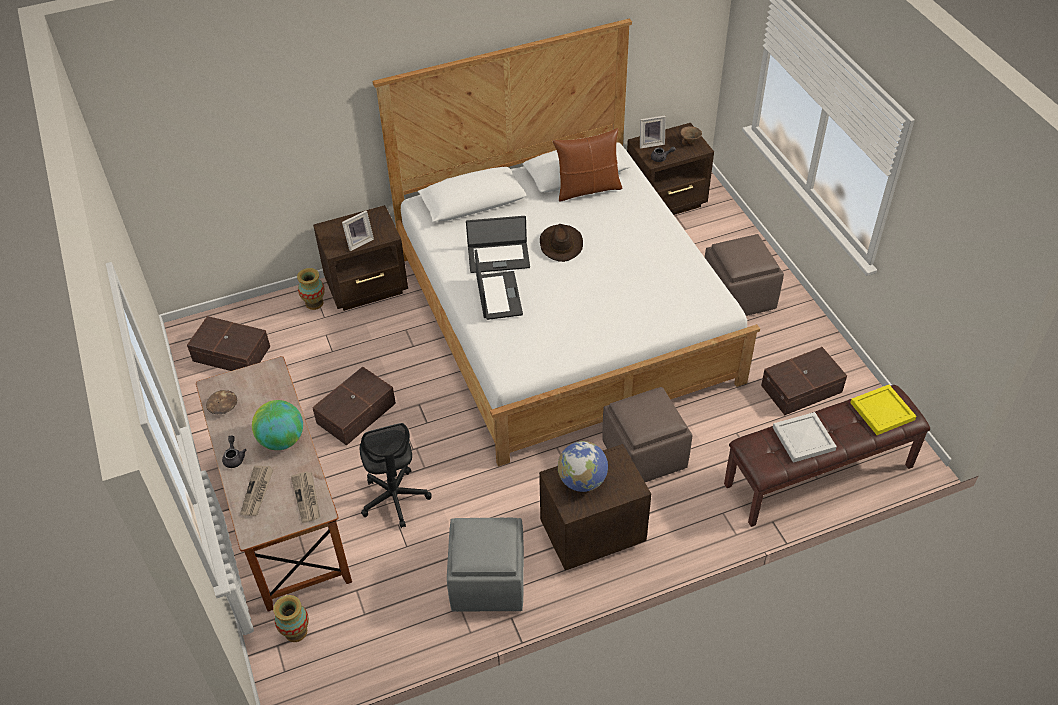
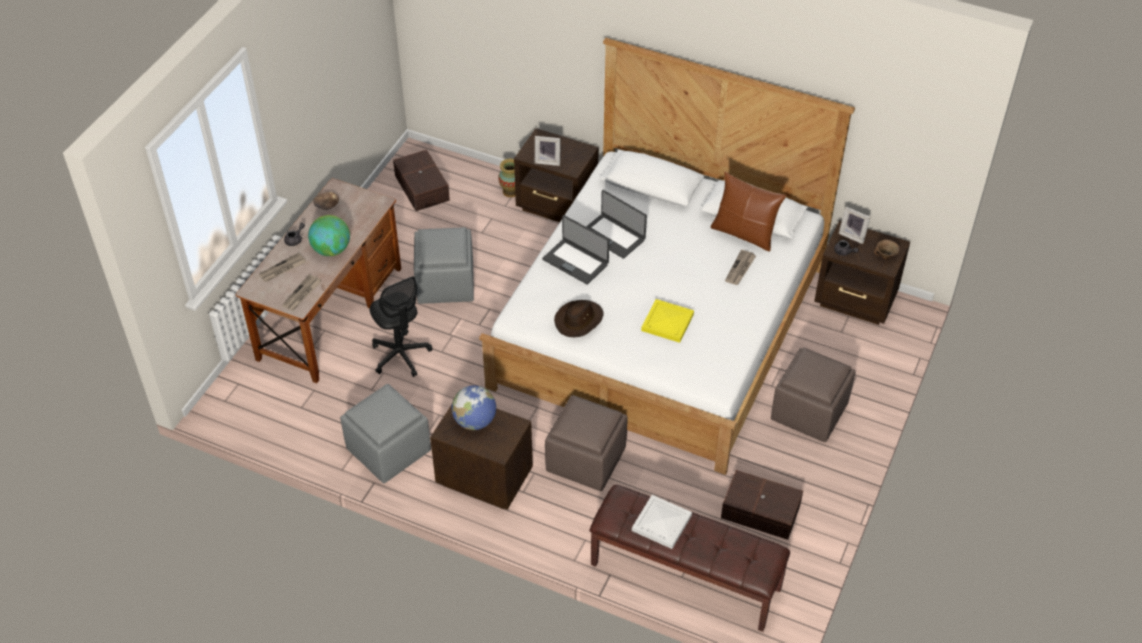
camera: 45 degrees right, 0 degrees up
vase [273,595,309,642] -> none
brown storage box [312,366,396,446] -> grey ottoman [414,227,474,304]
black office chair [360,423,432,528] -> black office chair turned 60 degrees counterclockwise [370,276,432,377]
laptop [475,249,523,320] -> laptop turned 90 degrees clockwise [542,215,609,285]
brown hat [540,224,583,262] -> brown hat moved to [554,300,603,337]
yellow tray [850,385,916,435] -> yellow tray moved to [641,299,694,343]
none -> newspaper [725,250,756,285]

